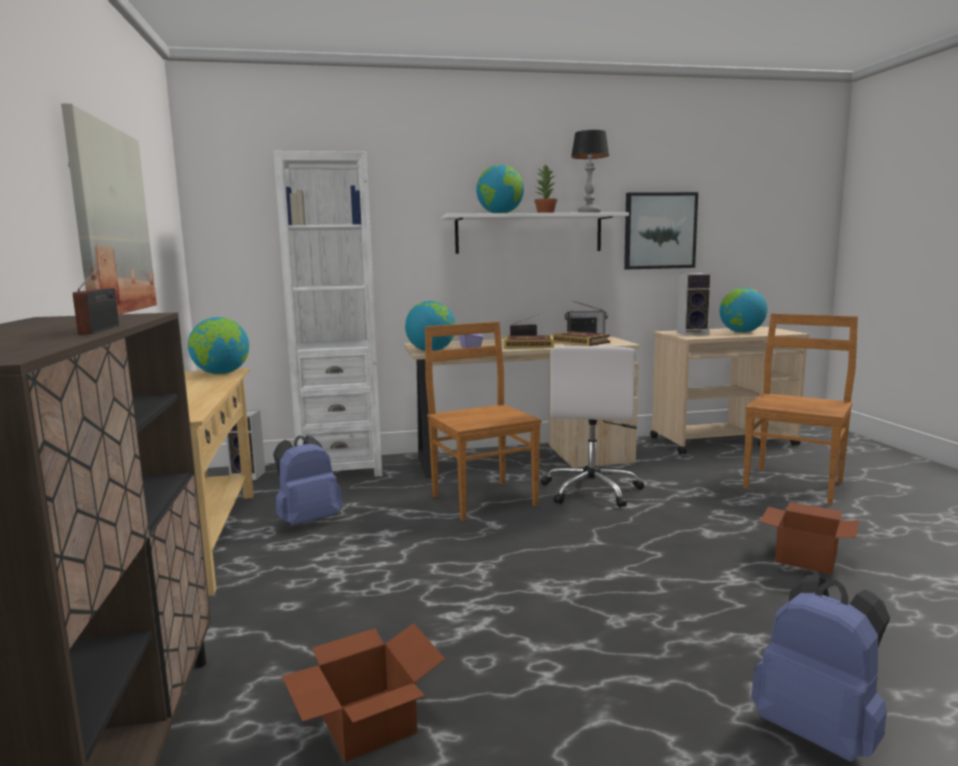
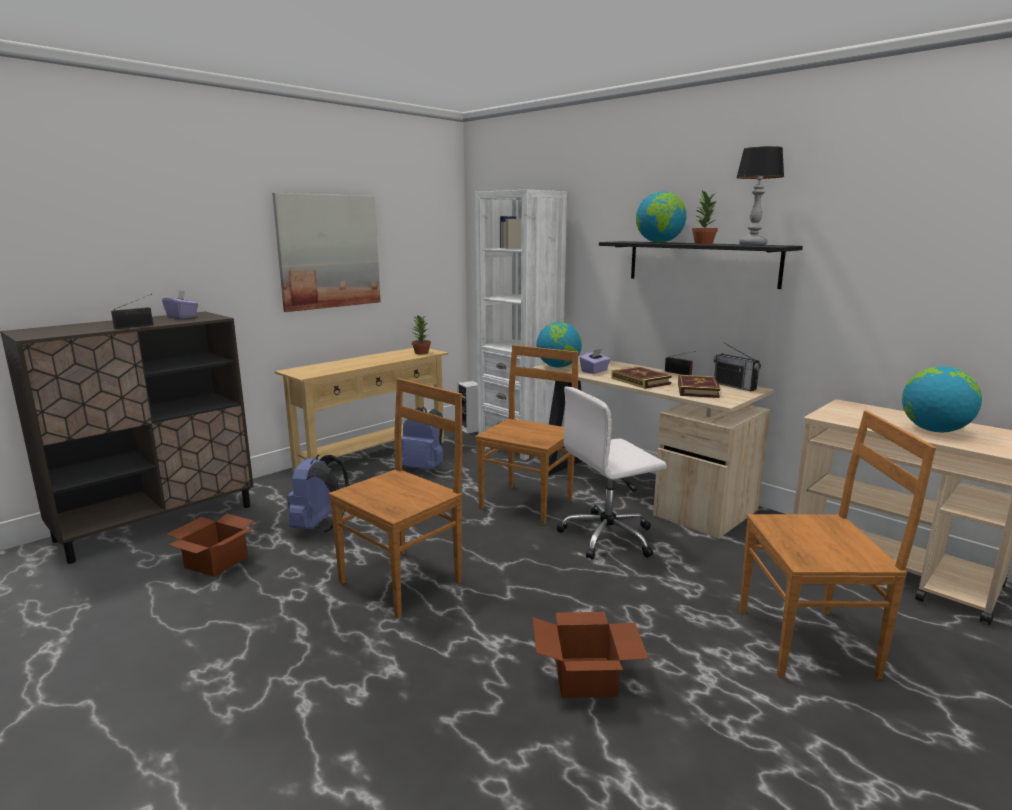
camera: 55 degrees right, 5 degrees up
globe [188,317,249,374] -> potted plant [412,315,431,354]
white shelf [441,212,629,254] -> black shelf [599,241,803,289]
picture [624,192,698,269] -> none
speaker [677,273,712,335] -> none
blue backpack [751,574,890,762] -> blue backpack moved to [287,455,349,532]
none -> purple tissue box [162,290,198,319]
none -> brown chair [328,378,463,618]

